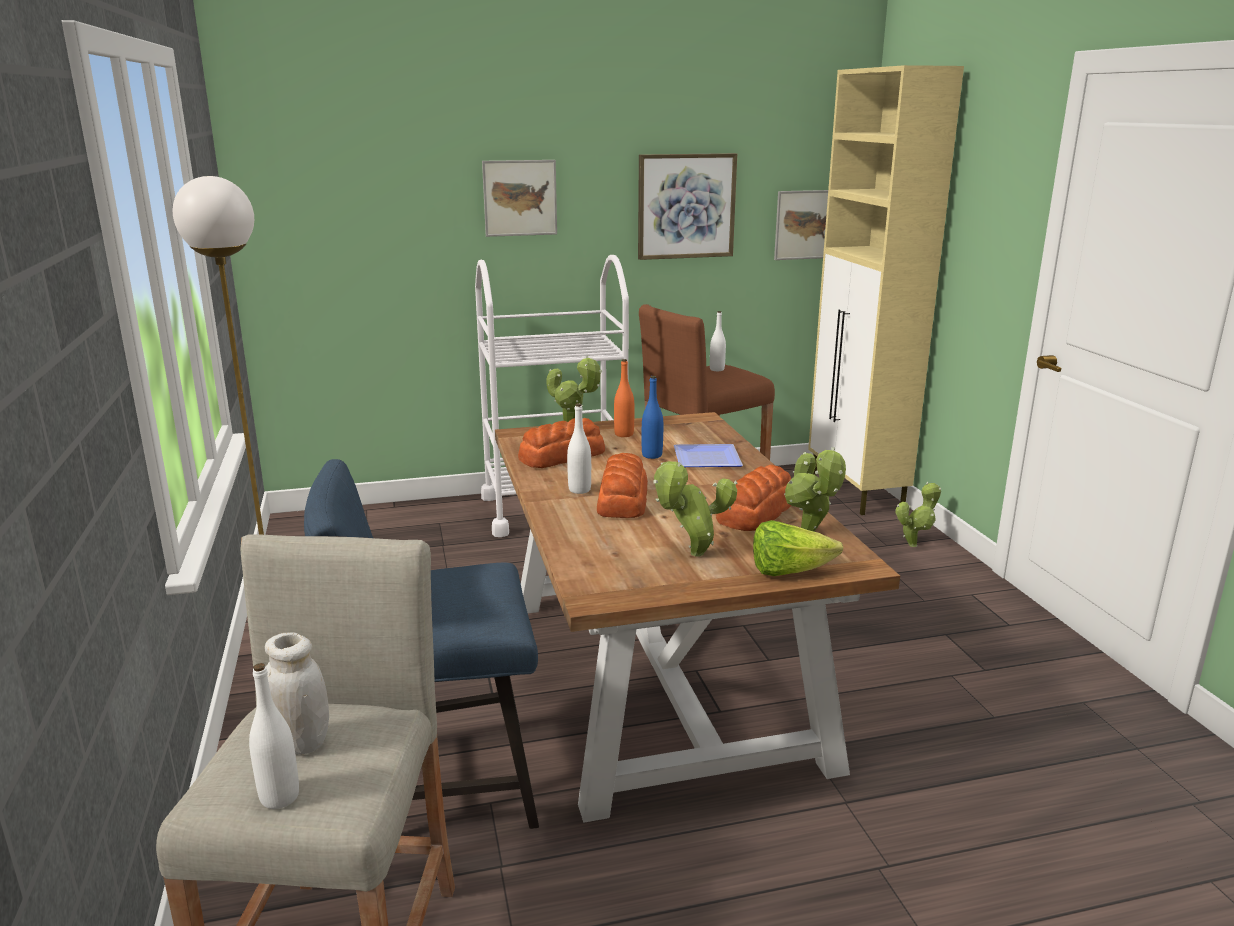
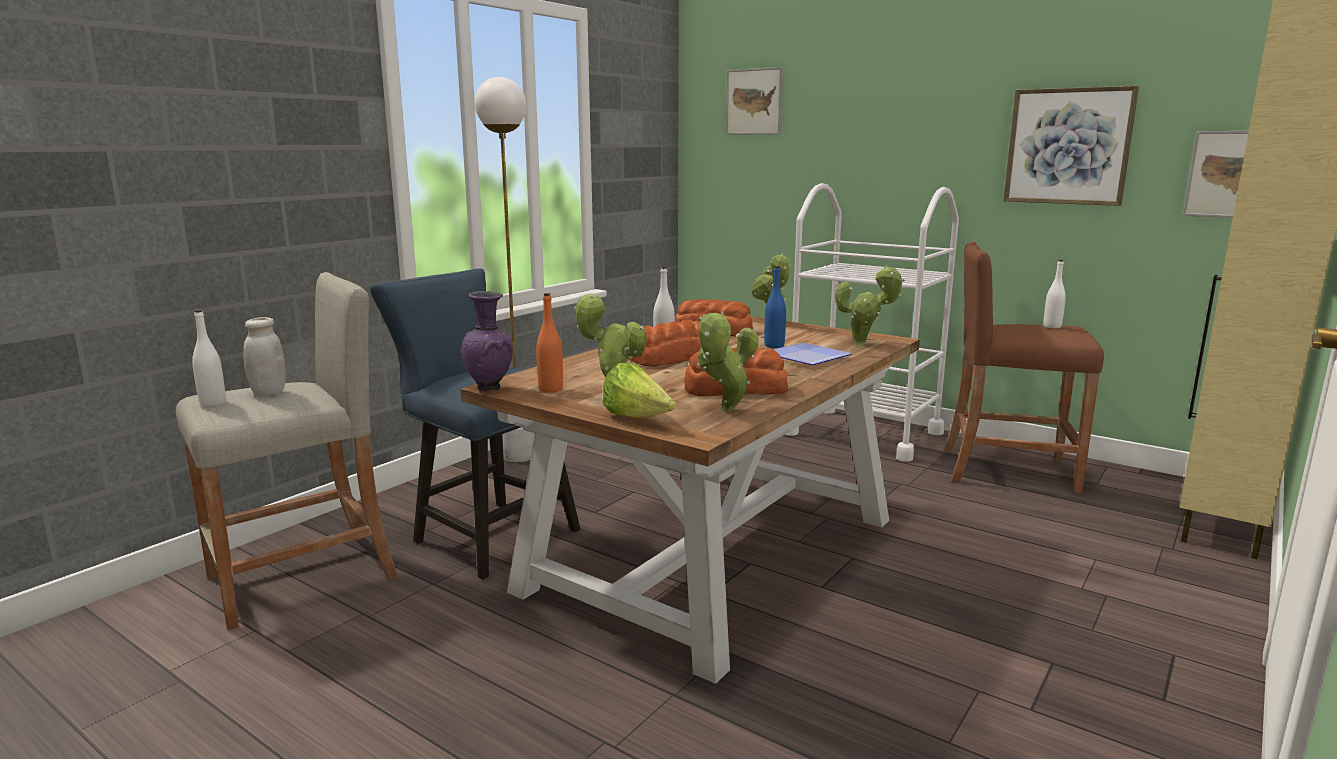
camera: 50 degrees right, 5 degrees down
picture [482,160,557,237] -> picture moved to [726,67,783,135]
orange bottle [614,359,634,437] -> orange bottle moved to [536,293,563,393]
potted plant [895,482,941,547] -> potted plant moved to [835,265,905,345]
none -> purple vase [461,291,513,392]

